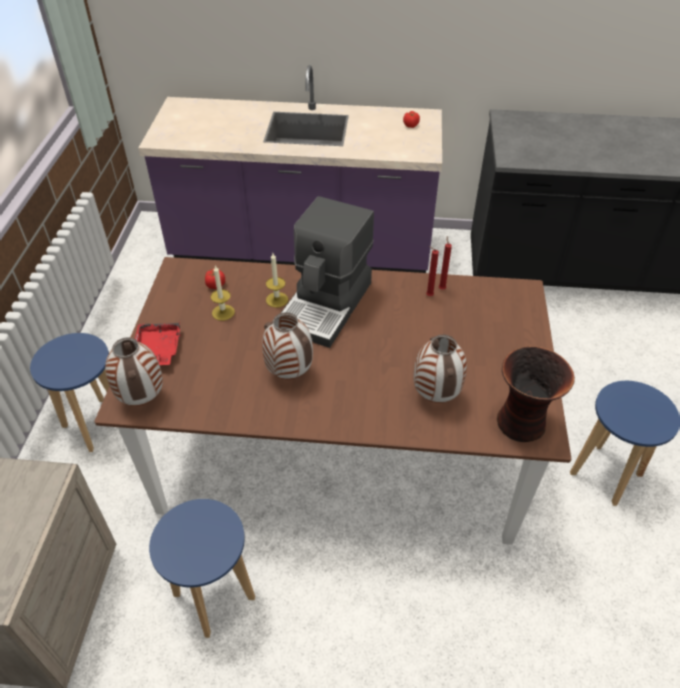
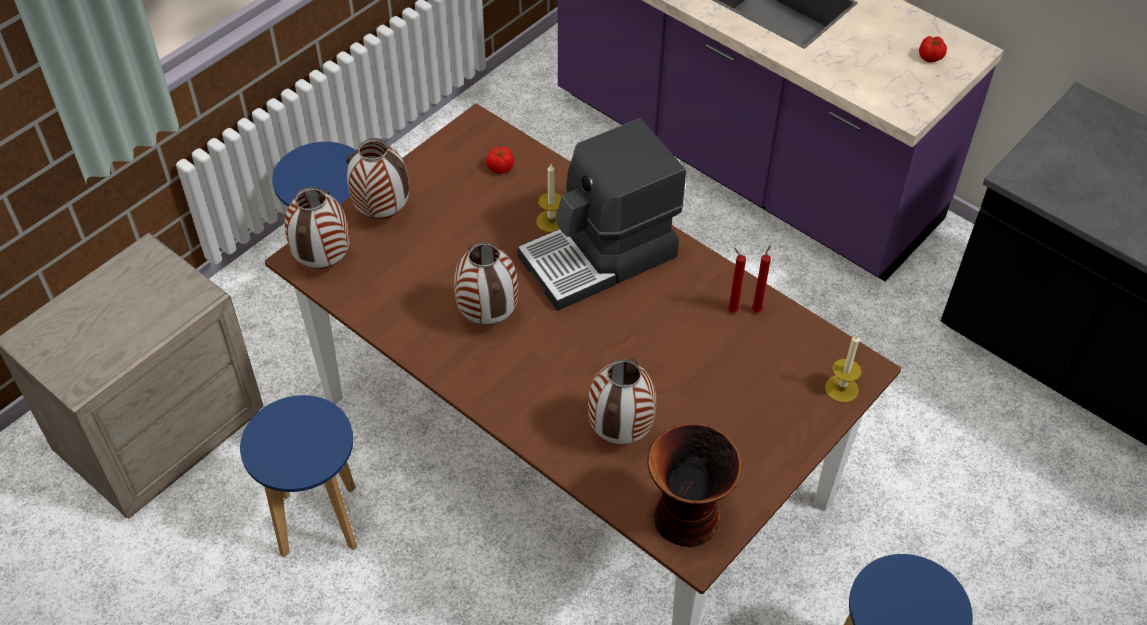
camera: 35 degrees right, 5 degrees up
red tray [135,322,180,365] -> vase [346,138,409,219]
candle [211,265,235,321] -> candle moved to [825,333,862,403]

